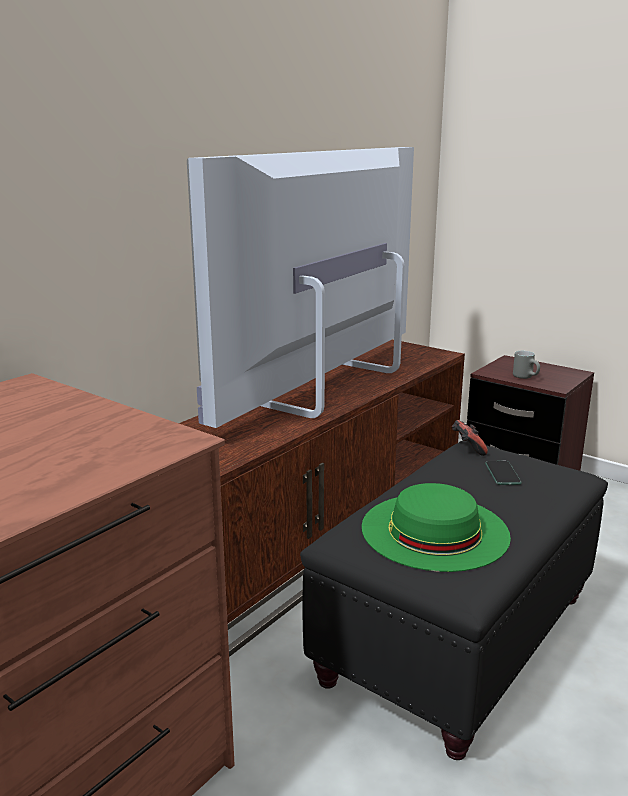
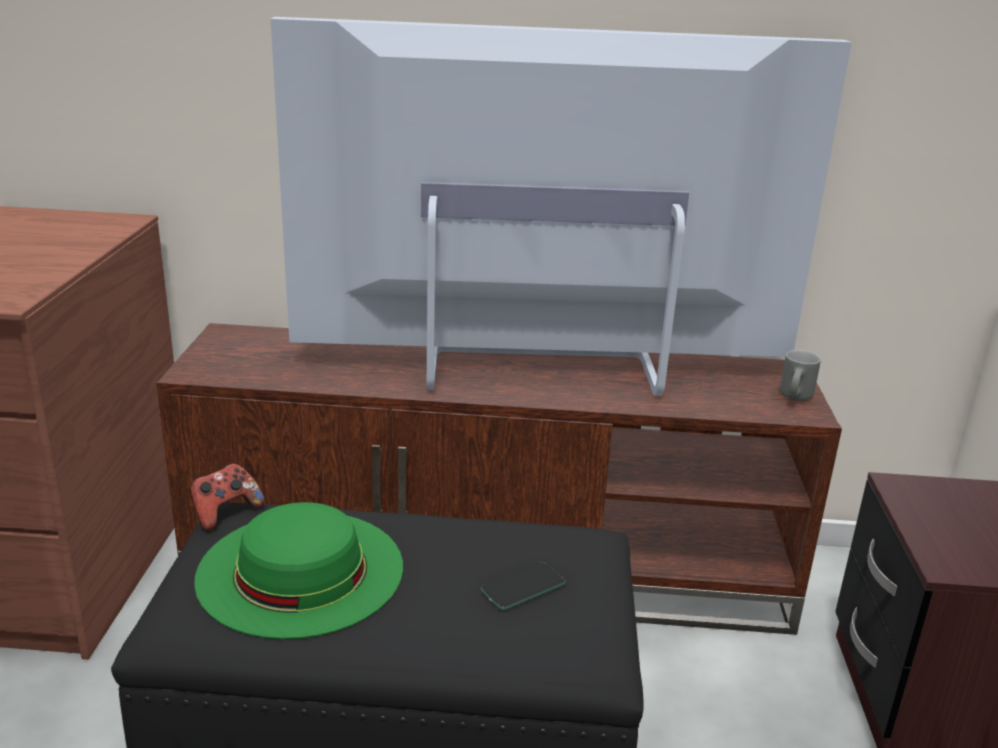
camera: 55 degrees right, 5 degrees up
game controller [452,420,488,456] -> game controller moved to [191,464,264,531]
grey mug [513,351,540,379] -> grey mug moved to [780,350,821,401]

